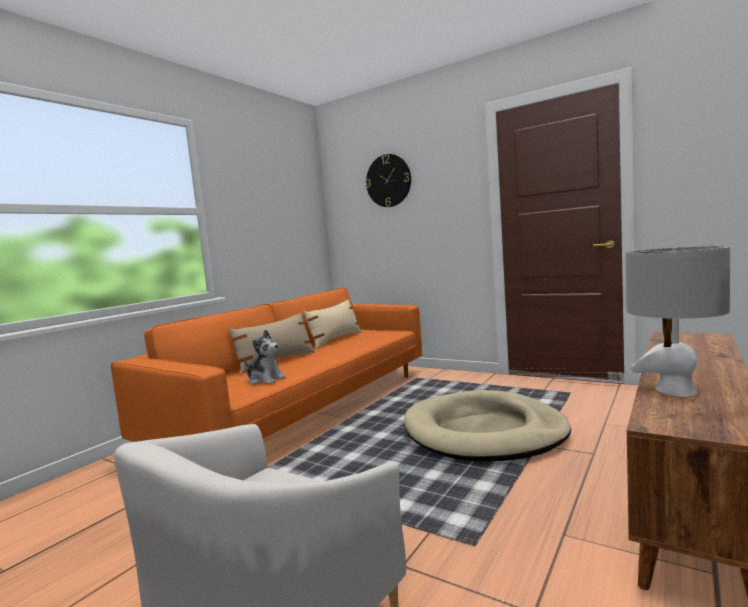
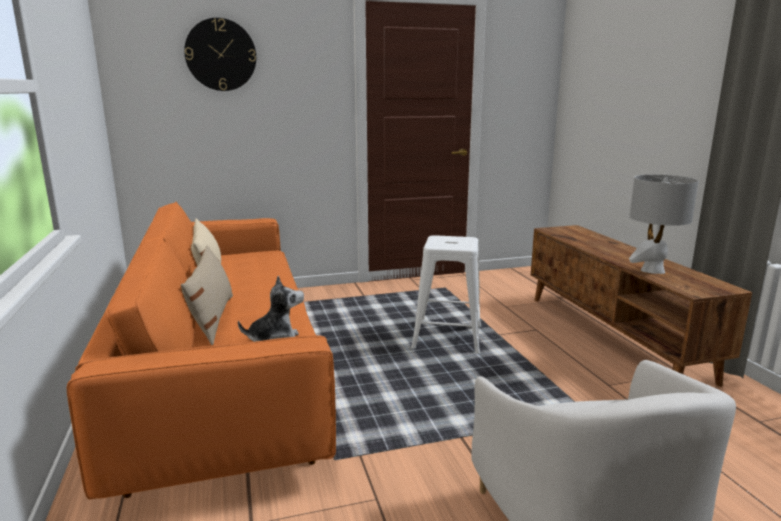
camera: 50 degrees left, 10 degrees up
beige dog bed [404,390,571,461] -> white stool [411,235,481,354]

